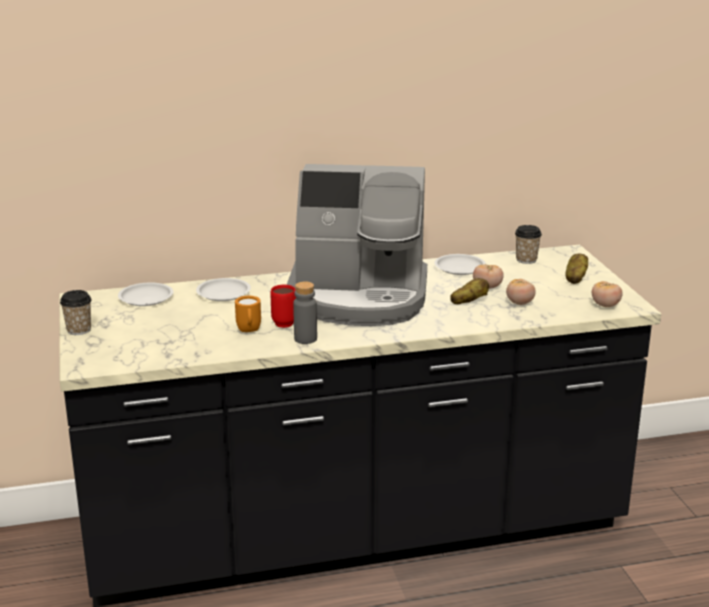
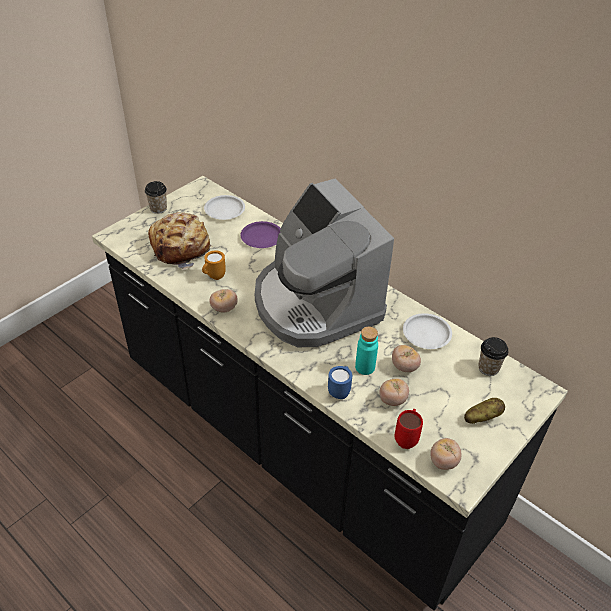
camera: 55 degrees right, 20 degrees up
white plate [196,278,251,301] -> purple plate [240,221,281,248]
red mug [271,285,296,328] -> red mug moved to [395,409,423,449]
grey bottle [293,281,317,344] -> tomato [209,289,238,313]
potato [450,278,489,304] -> turquoise bottle [355,326,378,375]
none -> bread [148,212,213,270]
none -> blue mug [328,366,352,399]

